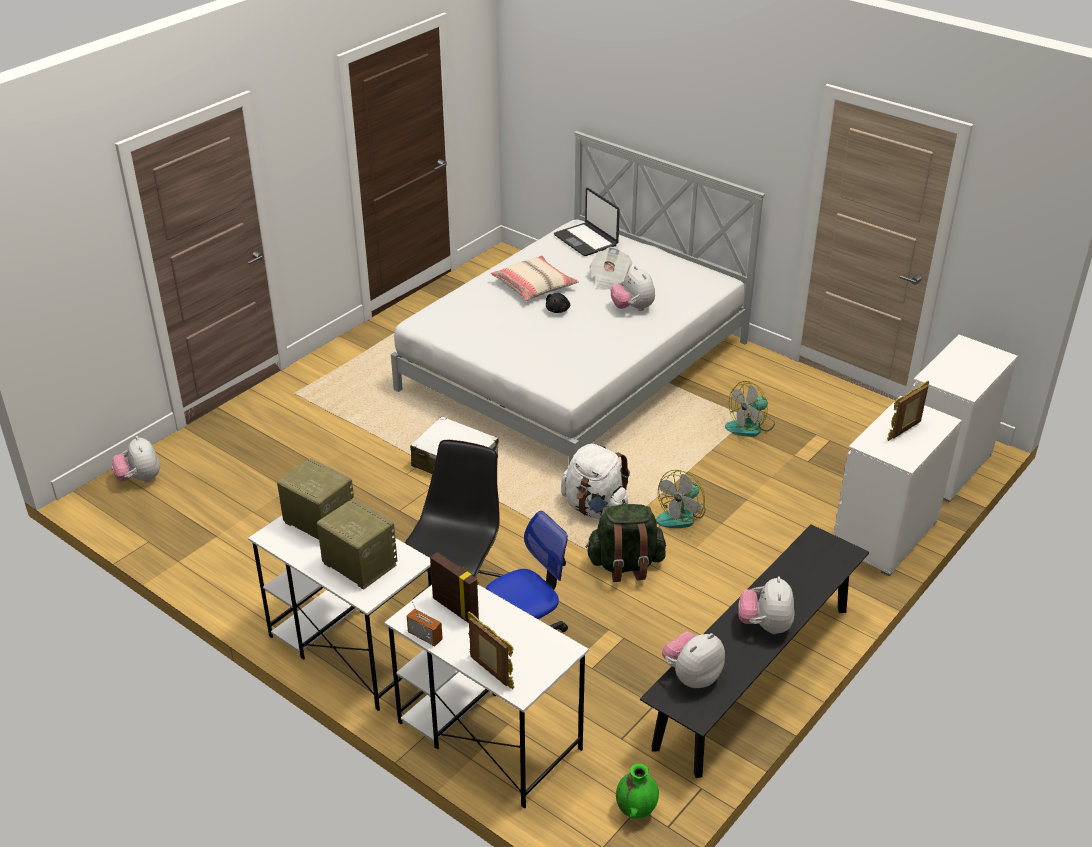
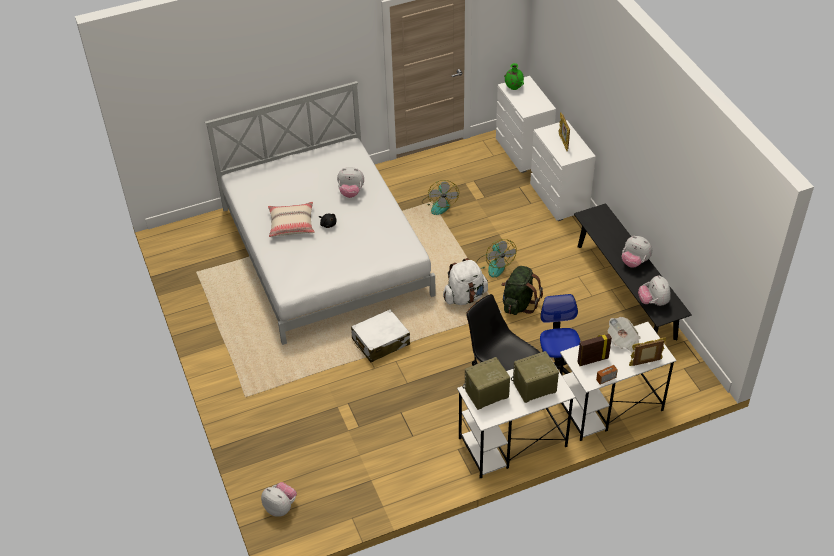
camera: 60 degrees left, 10 degrees up
plush toy [112,436,160,483] -> plush toy turned 150 degrees counterclockwise [261,482,297,517]
laptop [554,188,620,256] -> none
newspaper [590,247,632,290] -> newspaper moved to [608,317,641,353]
green vase [616,764,659,818] -> green vase moved to [504,63,524,90]

